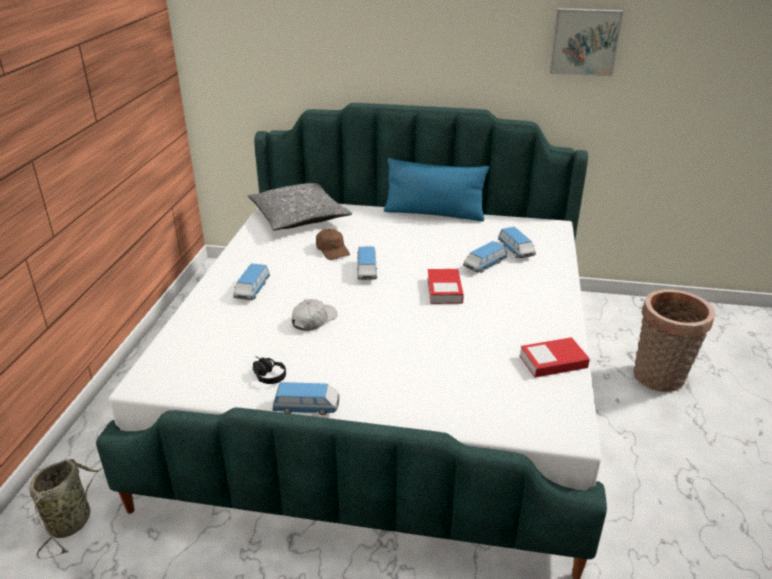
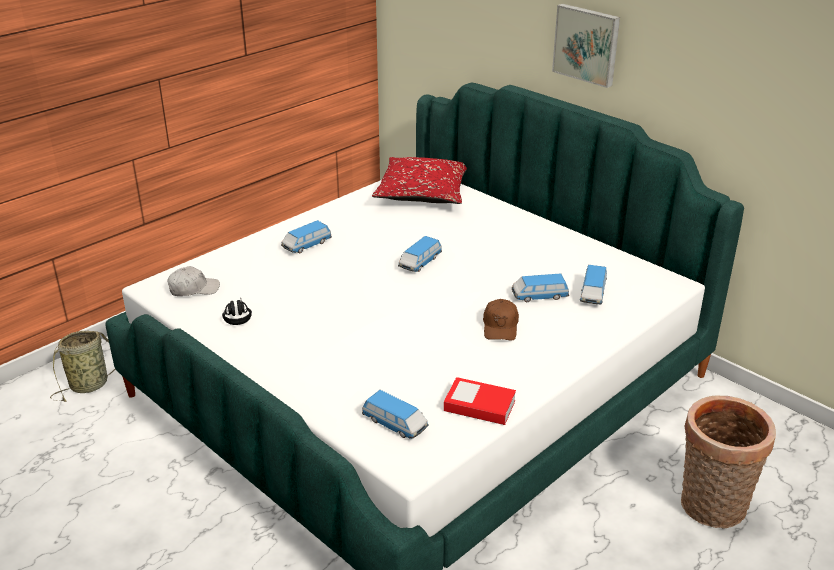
camera: 35 degrees right, 0 degrees up
grey pillow [248,183,352,230] -> red pillow [372,157,467,204]
toy car [272,382,339,415] -> toy car moved to [362,390,428,439]
white cap [292,299,338,331] -> white cap moved to [167,266,220,296]
brown cap [316,229,350,260] -> brown cap moved to [483,299,519,341]
blue pillow [384,158,489,221] -> none
book [427,269,464,304] -> none
picture [550,8,623,76] -> picture moved to [552,4,620,88]

